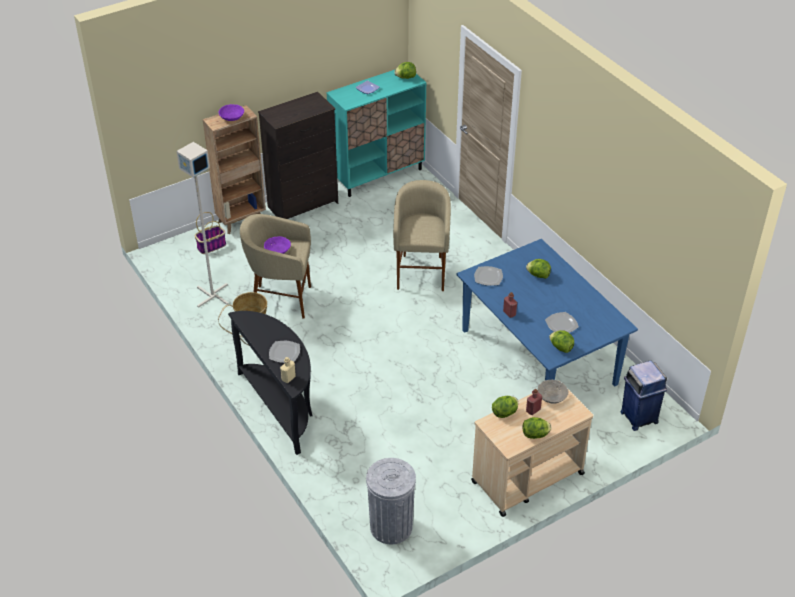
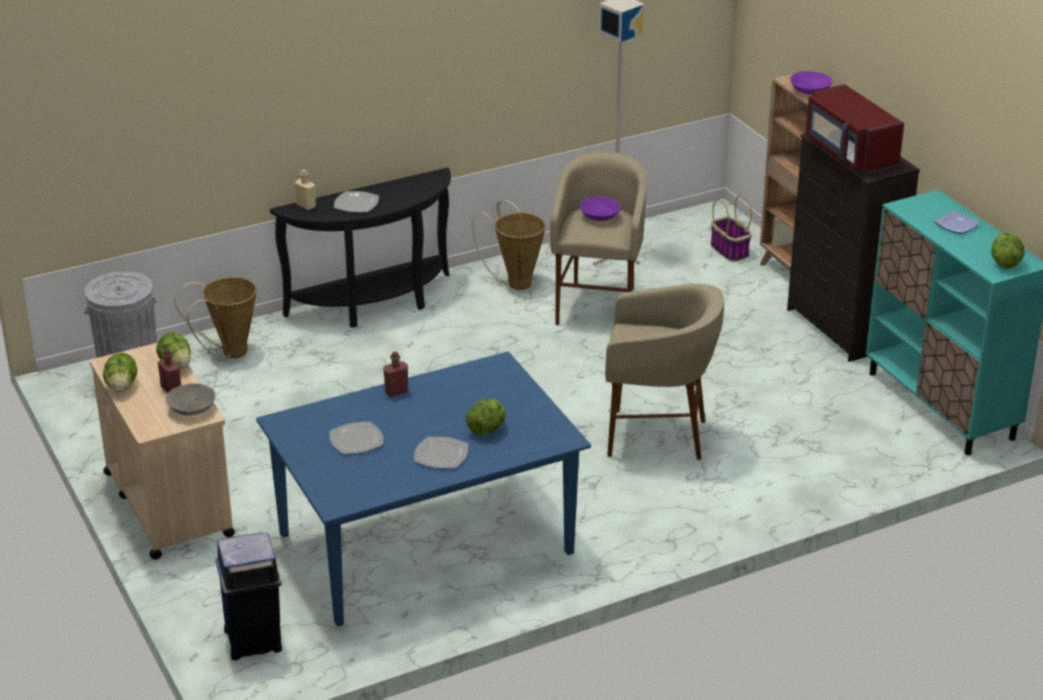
camera: 95 degrees right, 10 degrees down
plate [474,266,503,286] -> plate moved to [414,437,468,468]
lettuce [549,330,574,353] -> none
none -> basket [174,277,257,360]
none -> red microwave [806,84,904,174]

